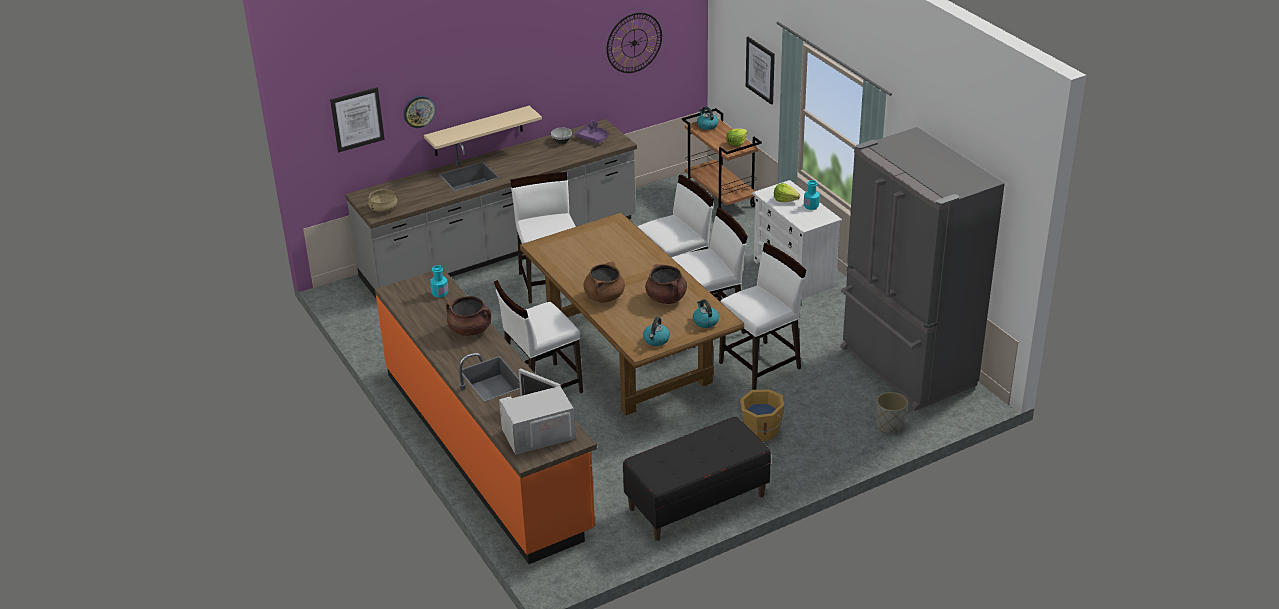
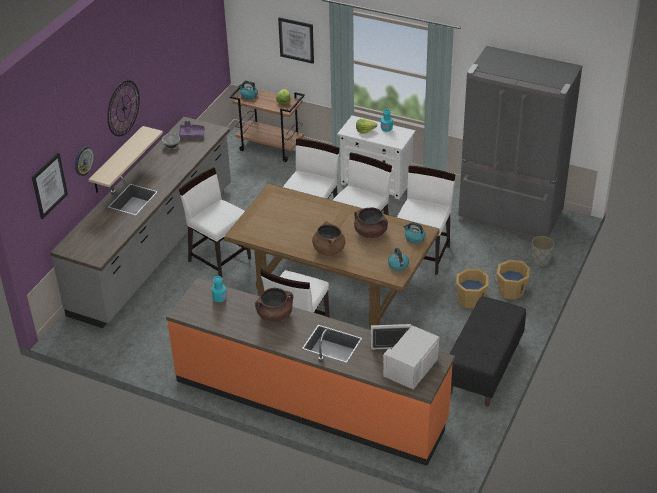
camera: 35 degrees left, 5 degrees up
beige cooking pot [368,189,397,212] -> none
wall clock [607,13,662,73] -> wall clock moved to [107,80,140,137]
none -> orange bucket [493,260,533,300]

